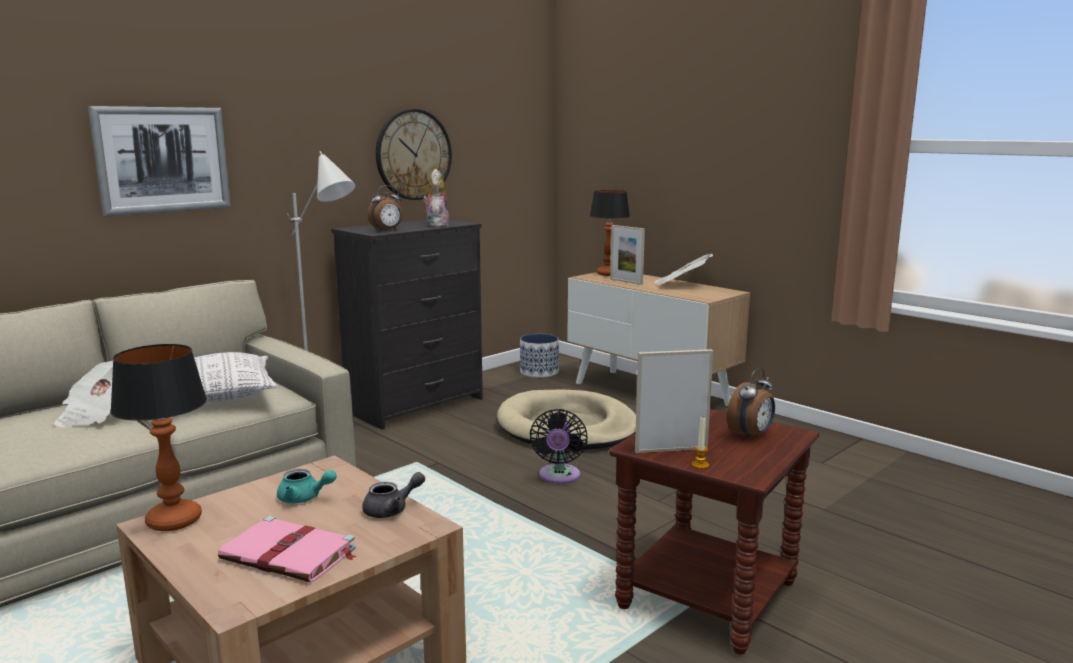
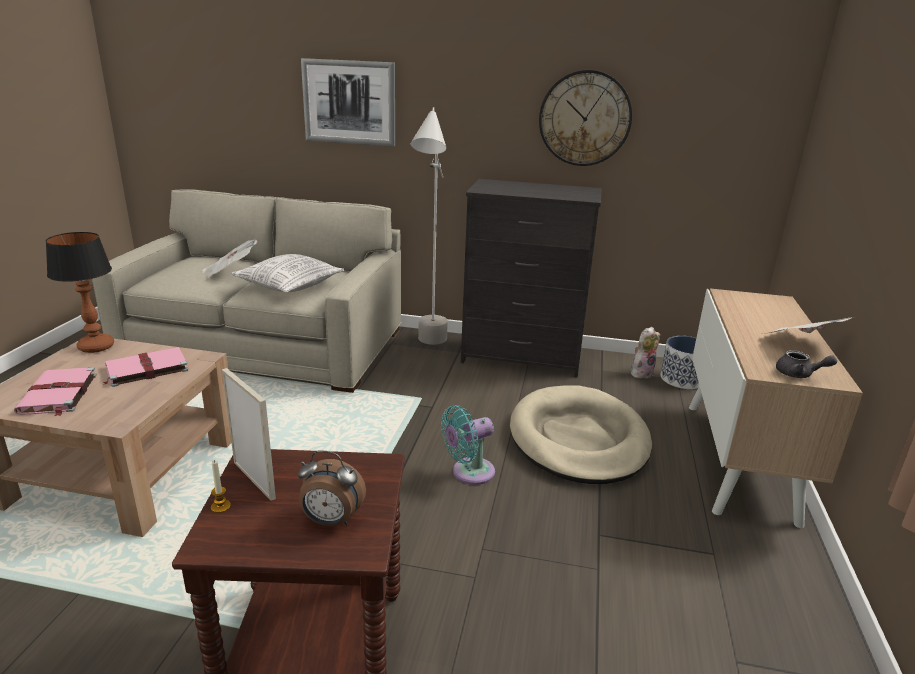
camera: 55 degrees right, 10 degrees up
turquoise teapot [277,469,337,503] -> pink book [102,347,188,387]
grey teapot [362,472,425,518] -> grey teapot moved to [776,350,837,378]
alarm clock [367,185,402,232] -> none
plush toy [423,169,449,227] -> plush toy moved to [631,327,660,379]
black fan [530,409,588,484] -> turquoise fan [441,405,495,485]
table lamp [590,190,630,276] -> none
picture frame [610,225,645,285] -> none

